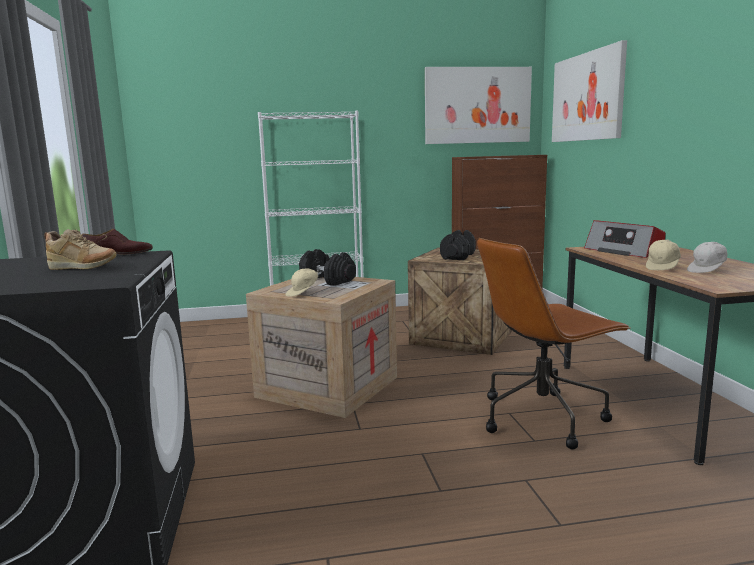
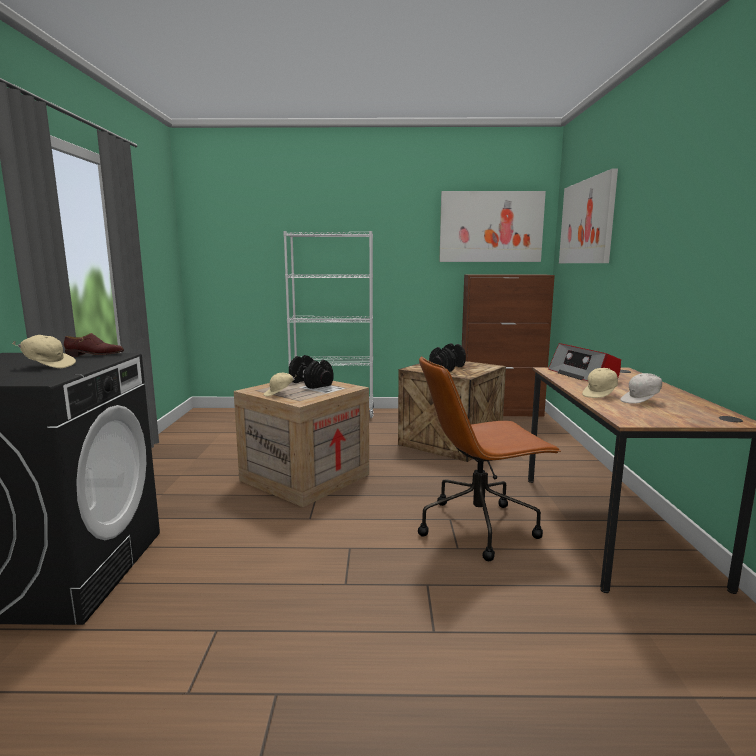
camera: 10 degrees right, 0 degrees up
beige shoe [44,229,117,270] -> beige cap [12,335,76,368]

